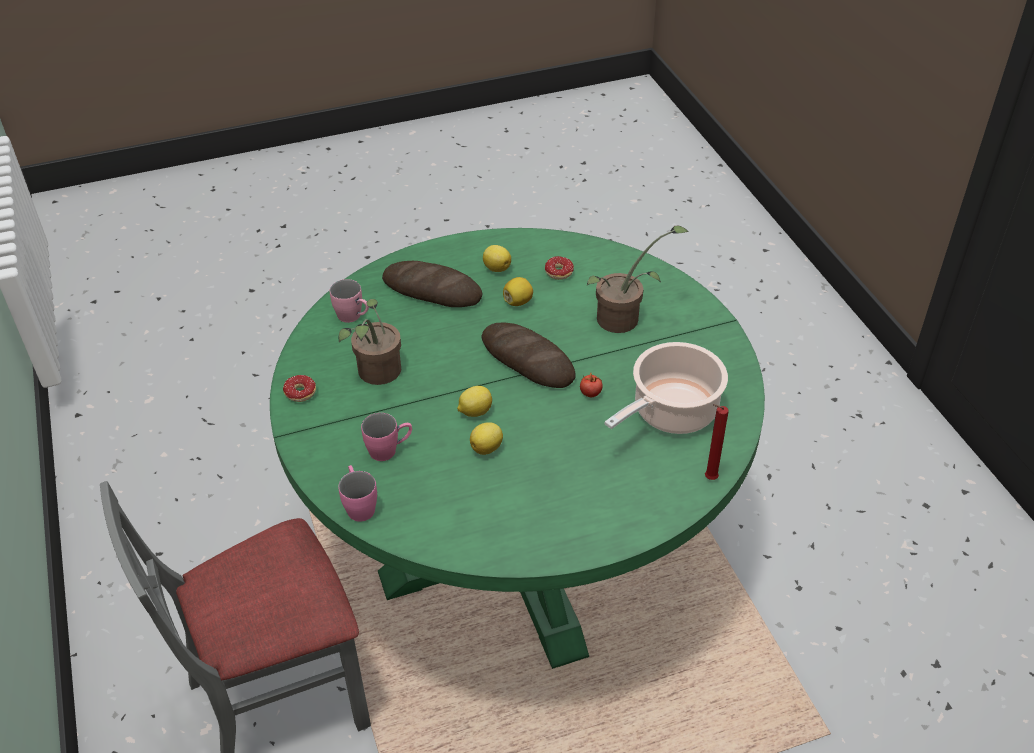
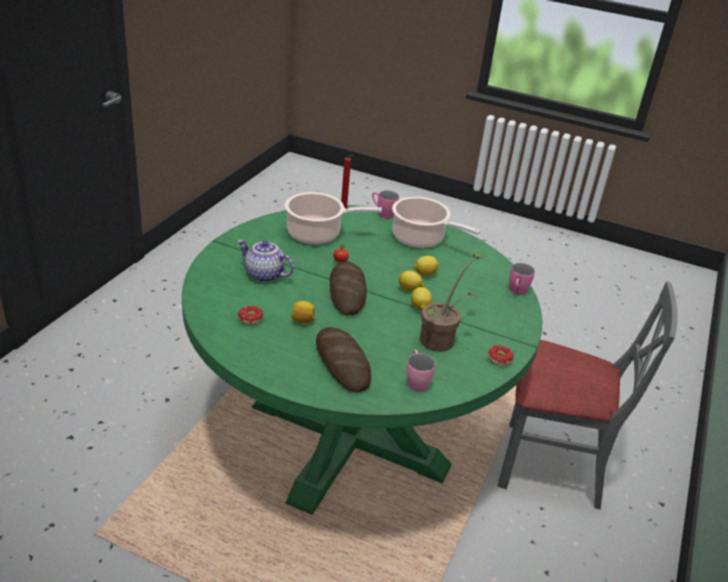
camera: 140 degrees left, 10 degrees down
pink mug [361,413,412,461] -> pink mug moved to [372,190,399,219]
lemon [483,245,511,272] -> lemon moved to [411,287,432,311]
potted plant [587,226,689,333] -> teapot [237,240,294,282]
none -> cooking pot [392,197,480,248]

